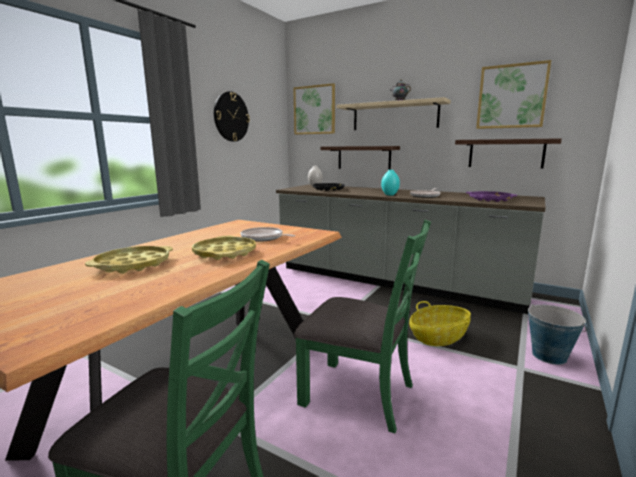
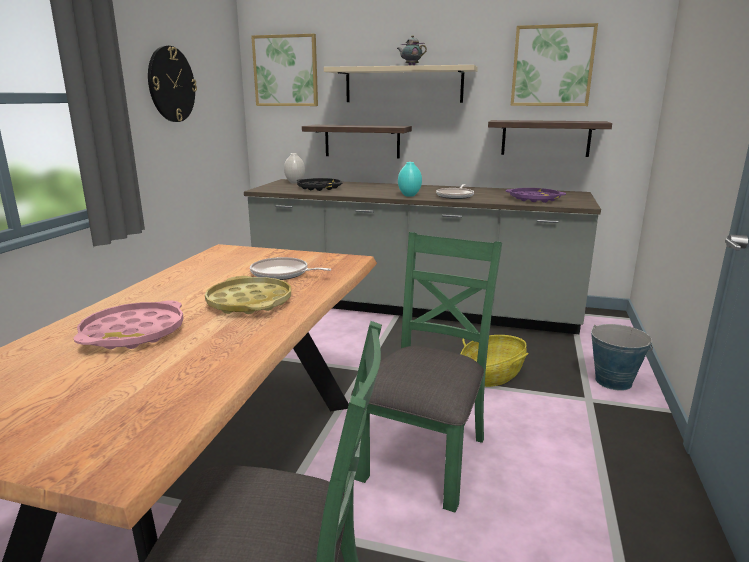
camera: 15 degrees left, 5 degrees up
yellow tray [85,246,173,274] -> pink tray [73,300,184,349]
green chair [294,219,431,433] -> green chair turned 75 degrees counterclockwise [351,232,502,512]

